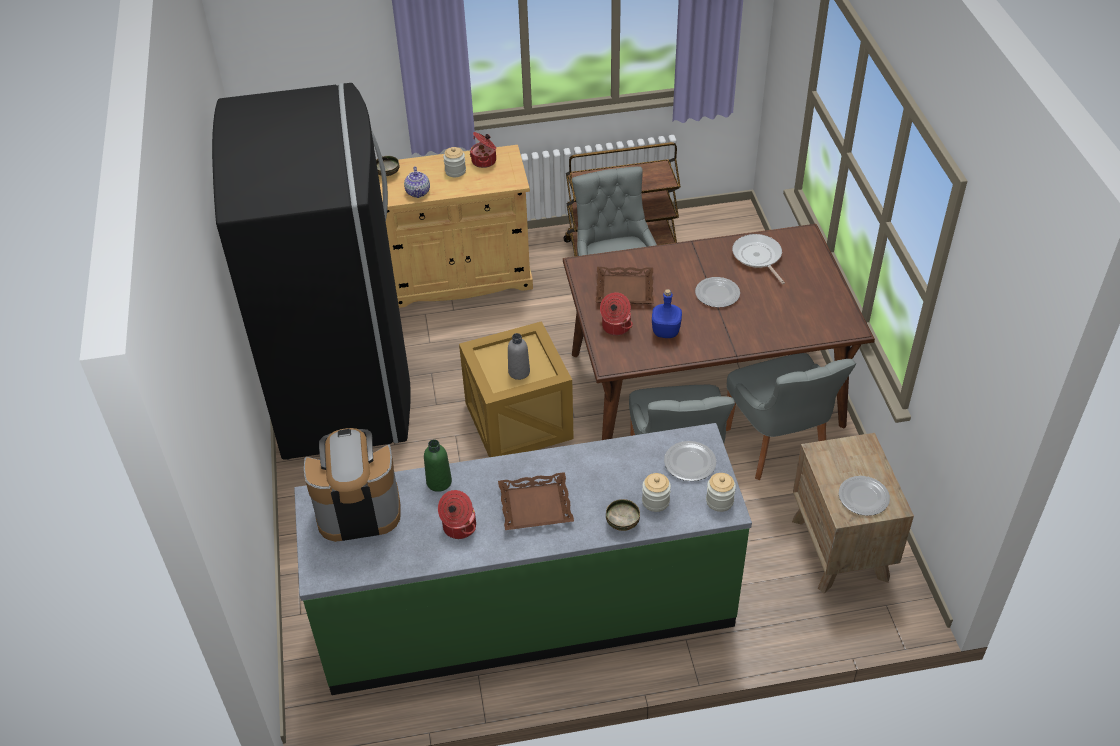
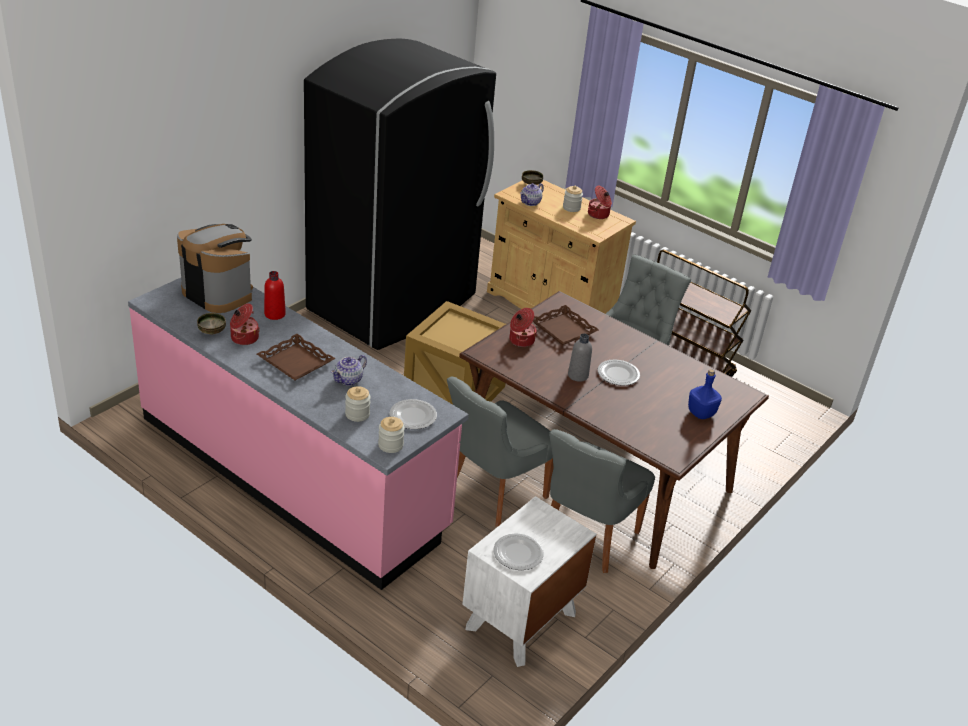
camera: 45 degrees right, 10 degrees down
green counter [294,423,752,695] -> pink counter [128,278,469,590]
green bottle [424,439,452,492] -> red bottle [264,271,286,320]
grey bottle [508,333,530,380] -> grey bottle moved to [568,333,592,382]
bowl [606,499,640,531] -> bowl moved to [197,313,226,334]
blue bottle [652,289,682,338] -> blue bottle moved to [688,369,722,419]
frying pan [732,234,785,284] -> none
brown nightstand [792,433,914,593] -> white nightstand [462,496,597,667]
none -> teapot [331,355,367,386]

